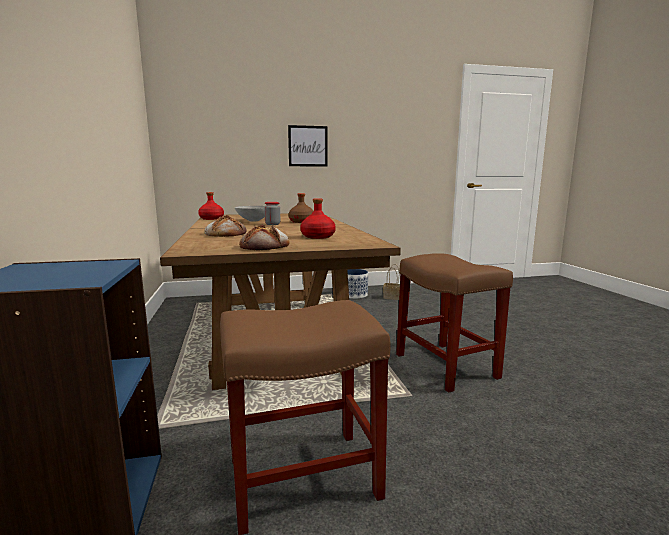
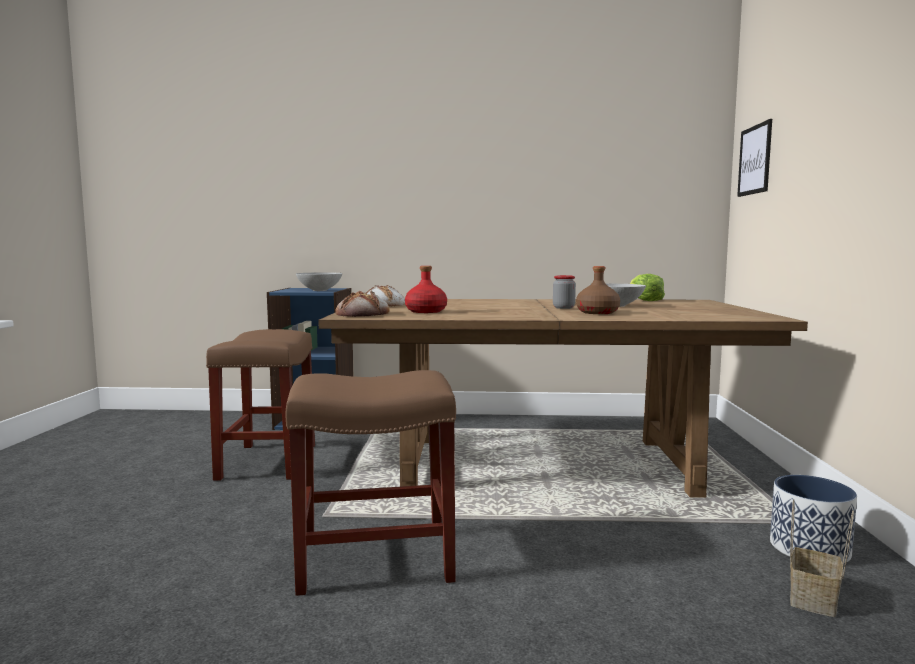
camera: 105 degrees right, 5 degrees down
red bottle [198,192,224,220] -> lettuce [630,274,665,301]
bread [205,215,247,237] -> bread moved to [335,291,390,317]
picture [288,125,328,167] -> picture moved to [737,119,772,197]
none -> grey bowl [296,272,342,291]

